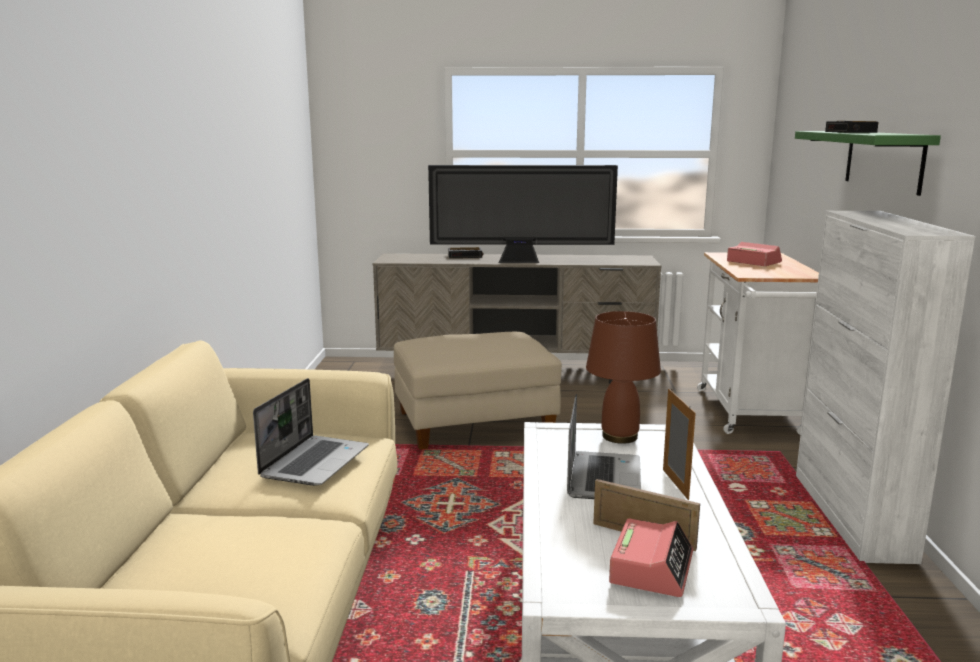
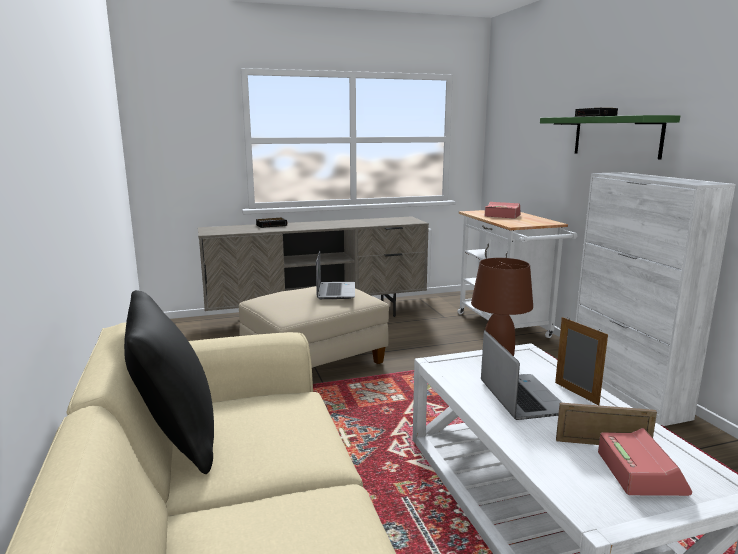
camera: 20 degrees left, 0 degrees up
laptop [253,378,369,486] -> laptop moved to [316,250,355,299]
television [428,165,618,263] -> none
none -> black pillow [124,290,214,474]

